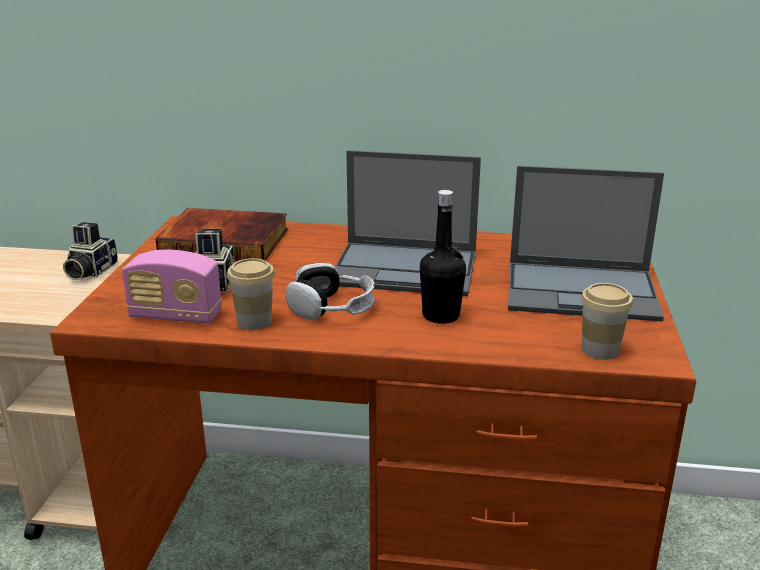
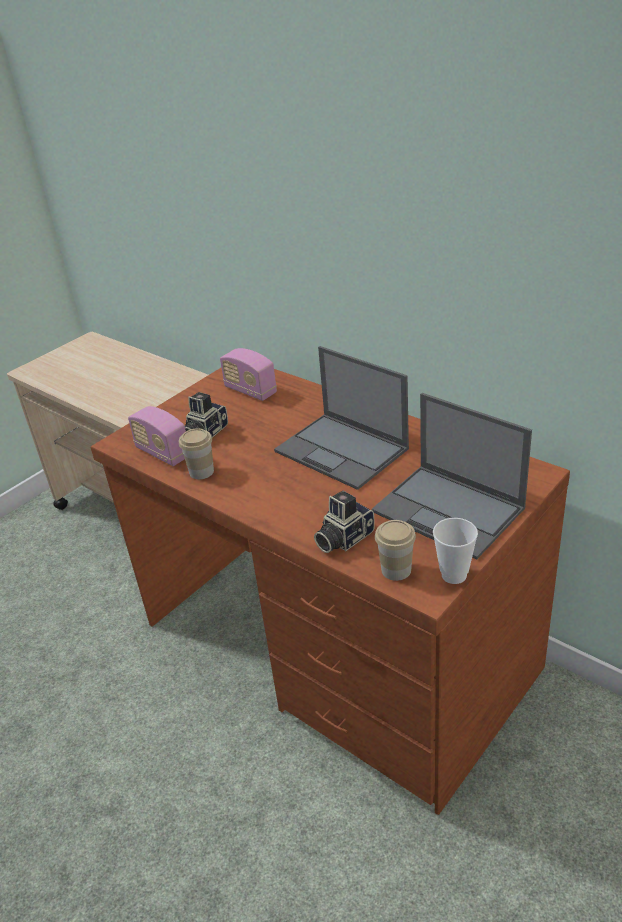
camera: 35 degrees right, 10 degrees up
camera [63,222,118,280] -> camera moved to [314,491,375,553]
book [155,208,288,261] -> radio [220,348,277,401]
headphones [286,263,375,320] -> none
black bottle [420,190,466,324] -> none
none -> cup [433,518,478,584]

